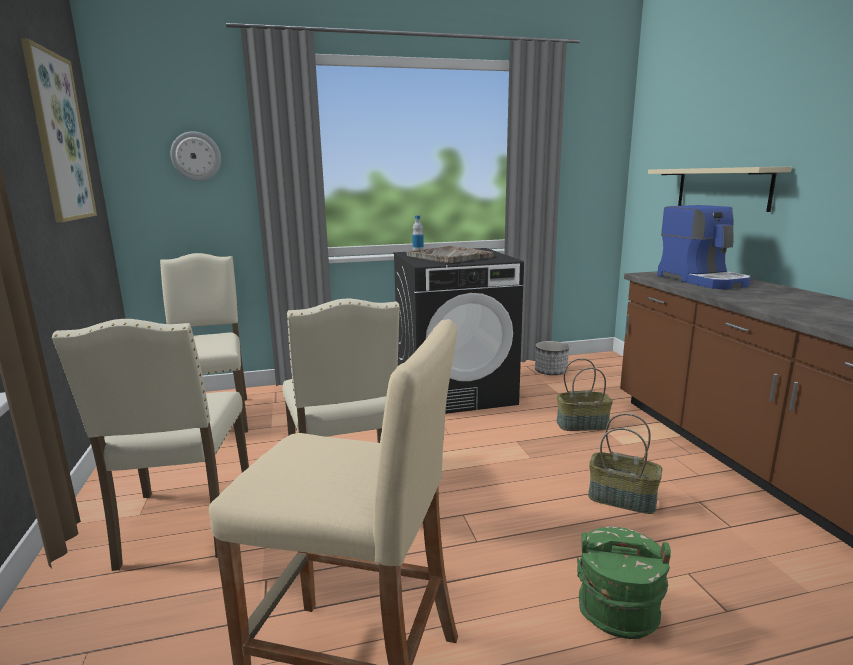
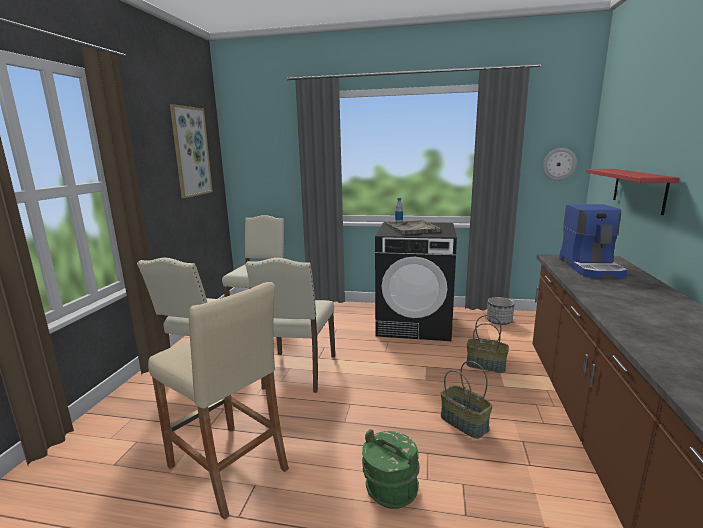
camera: 25 degrees right, 0 degrees up
wall clock [171,131,221,181] -> wall clock moved to [542,148,577,181]
beige shelf [648,167,792,212] -> red shelf [586,169,679,215]

